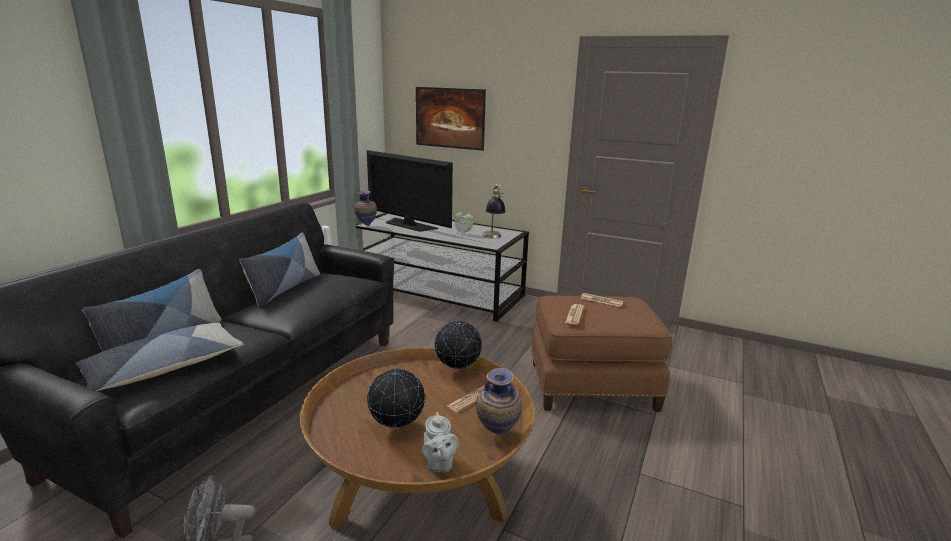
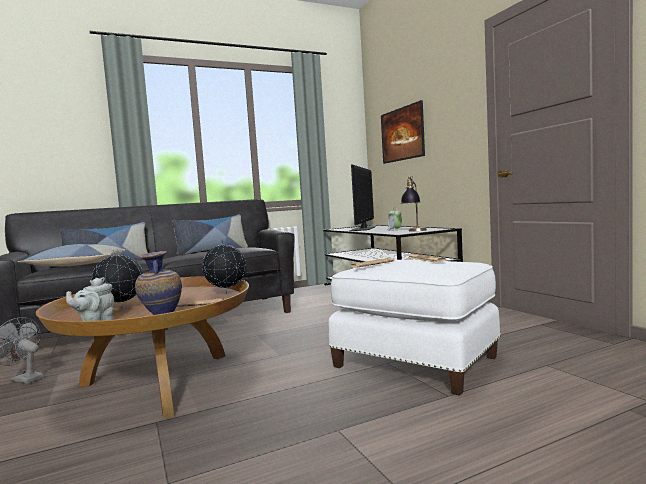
camera: 40 degrees right, 15 degrees down
vase [354,191,377,226] -> none
television [367,150,453,232] -> television turned 150 degrees counterclockwise [350,164,376,231]
brown ottoman [531,296,671,412] -> white ottoman [328,260,501,396]

